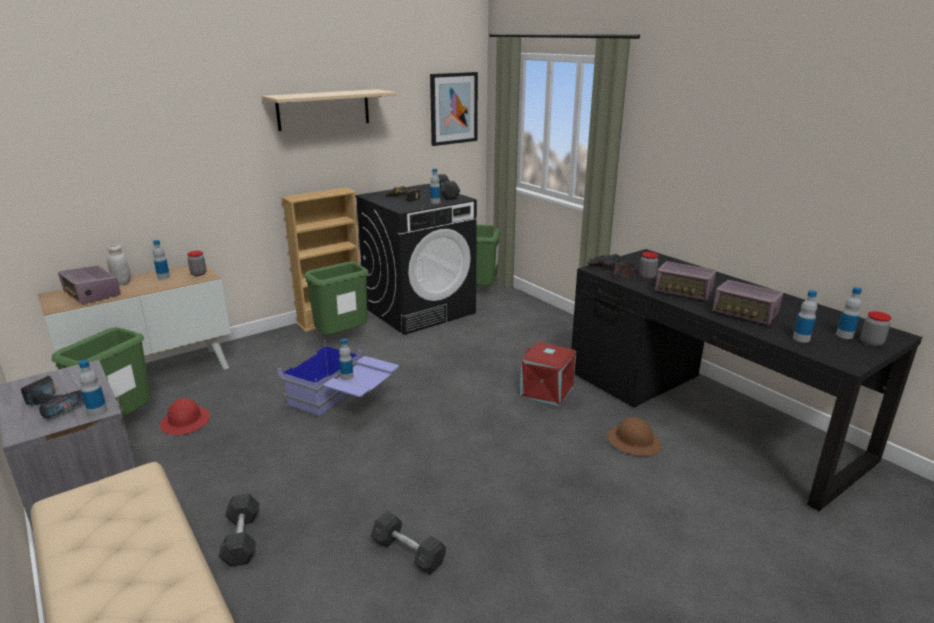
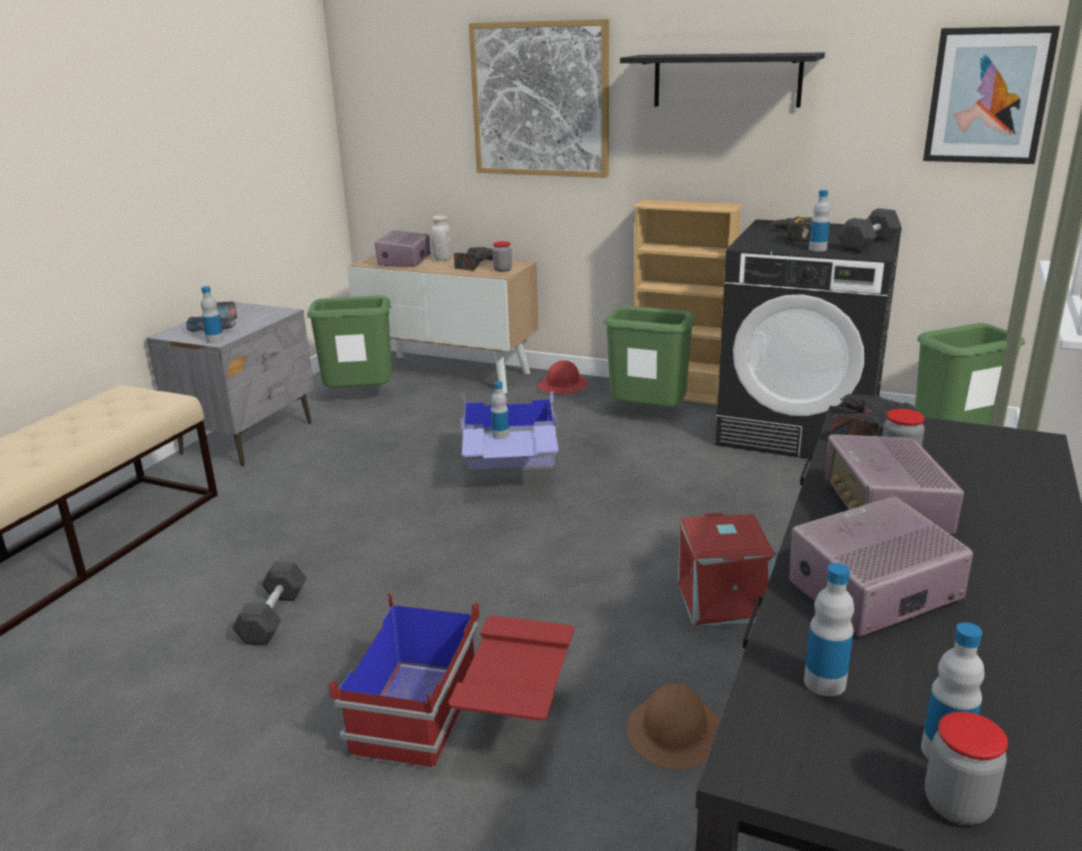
camera: 60 degrees right, 0 degrees up
bottle [153,240,170,280] -> power drill [454,247,493,271]
red hard hat [160,398,210,435] -> red hard hat moved to [538,360,588,394]
grey dumbbell [219,494,259,567] -> none
beige shelf [262,89,396,131] -> black shelf [620,52,825,108]
radio [712,280,783,325] -> radio turned 60 degrees clockwise [789,497,973,637]
none -> red storage box [329,593,574,769]
none -> picture [469,19,609,178]

